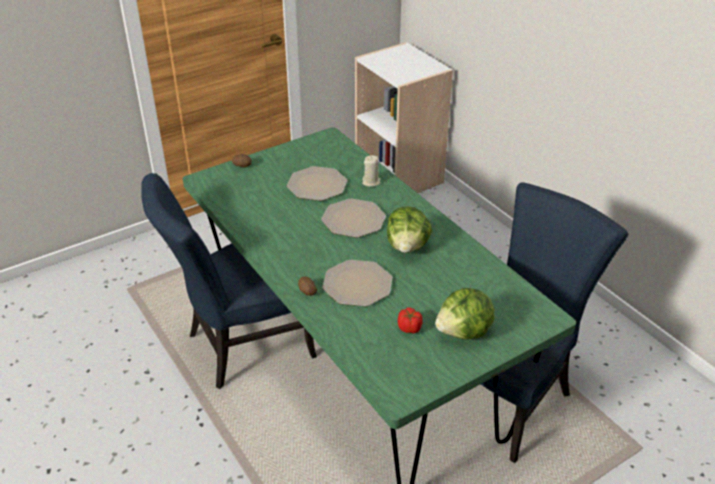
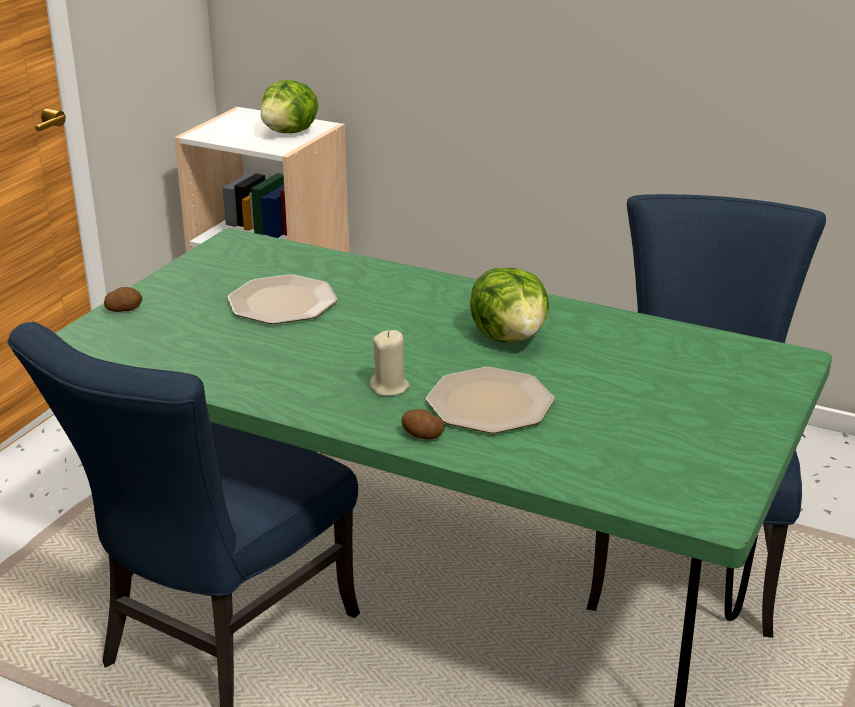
camera: 30 degrees left, 10 degrees down
plate [321,198,386,238] -> none
beige candle [362,155,381,187] -> beige candle moved to [370,330,410,396]
tomato [398,307,423,334] -> none
lettuce [435,288,495,340] -> lettuce moved to [261,80,318,133]

